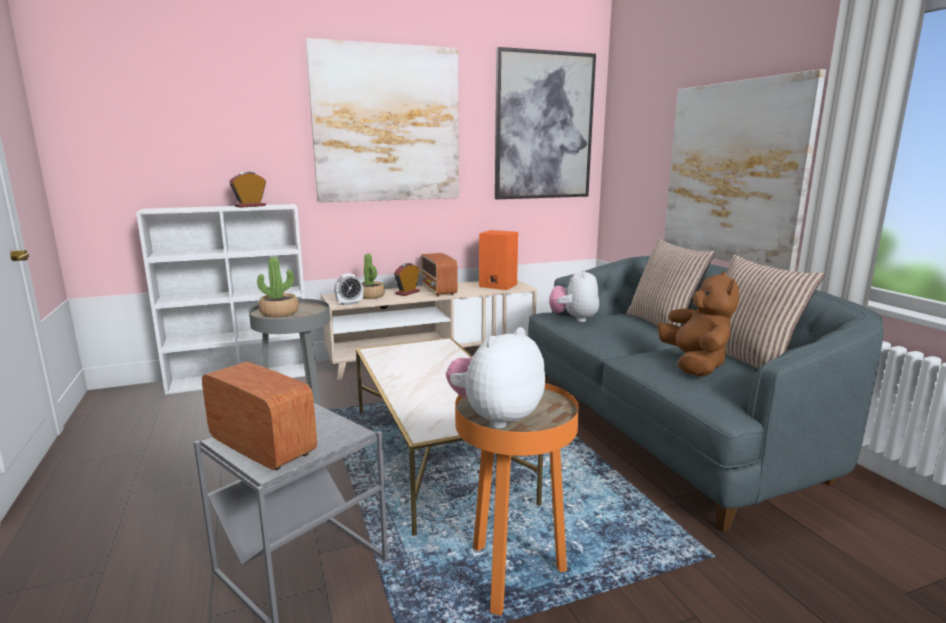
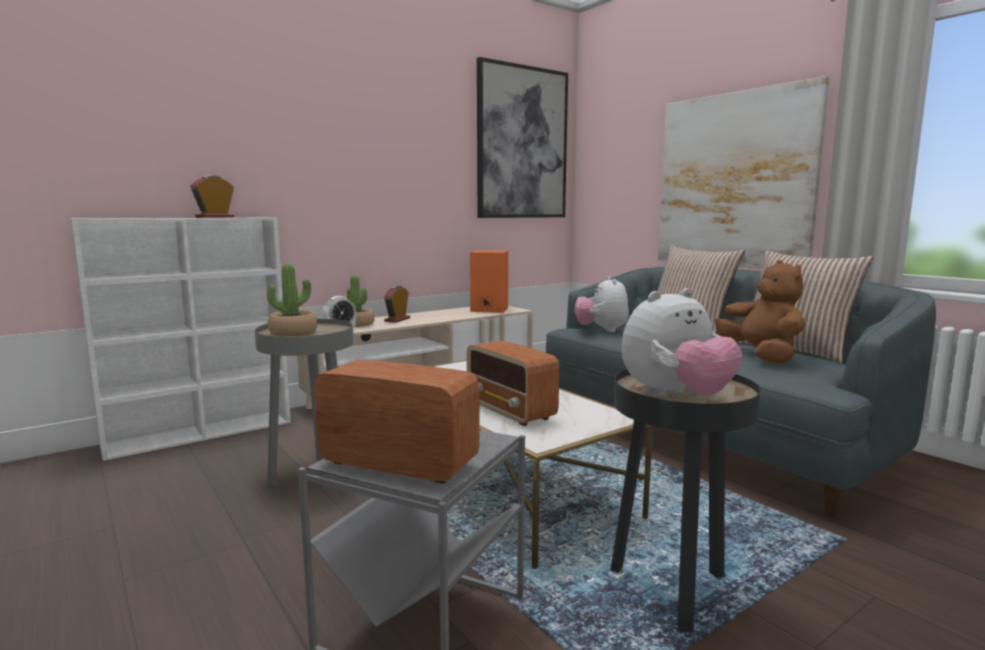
camera: 15 degrees left, 5 degrees down
picture [306,38,459,202] -> none
radio [421,253,458,297] -> radio moved to [467,340,559,426]
plush toy [446,327,545,429] -> plush toy turned 150 degrees counterclockwise [622,288,743,397]
orange side table [455,383,579,616] -> black side table [610,369,761,633]

